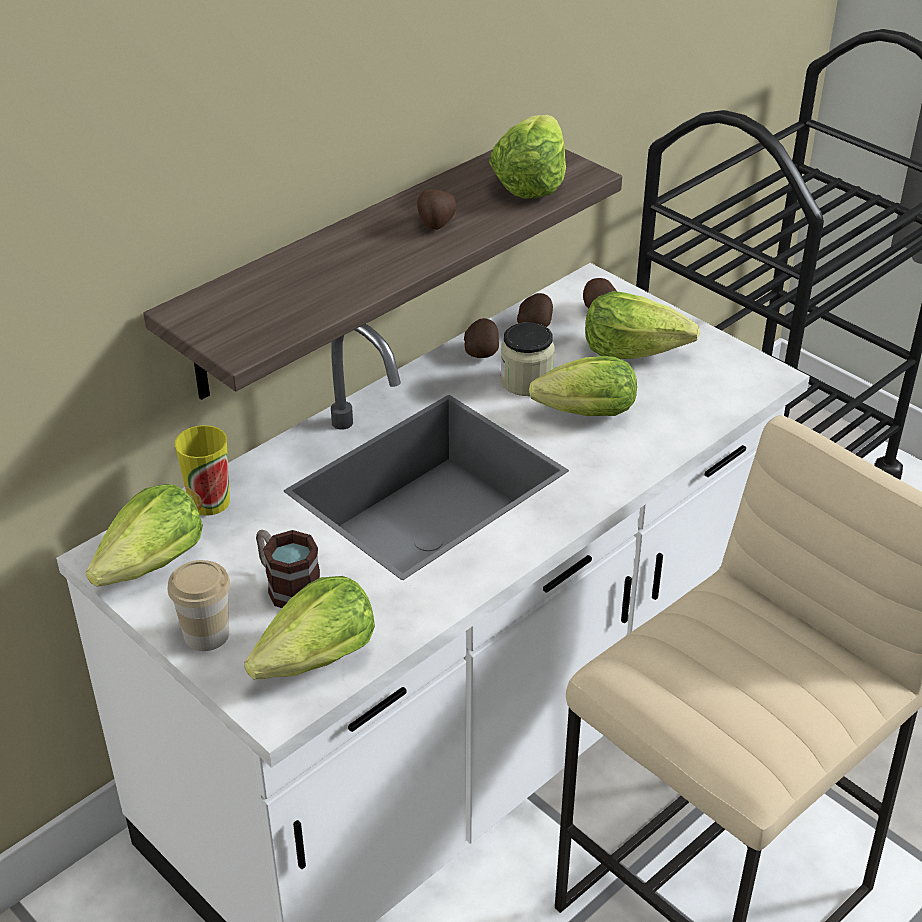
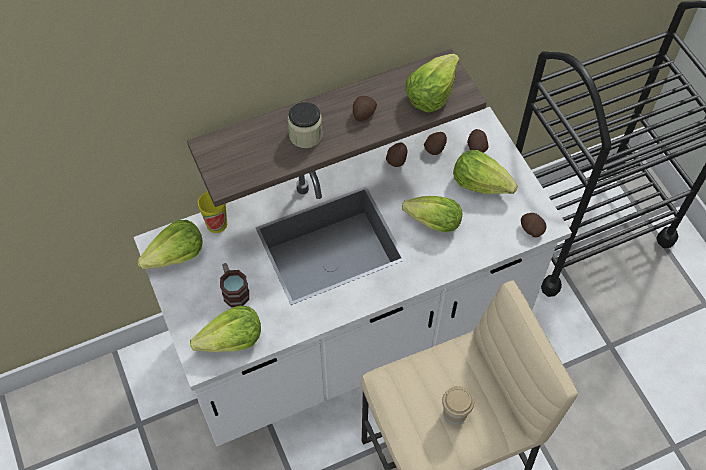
camera: 20 degrees right, 20 degrees up
cup [168,560,230,651] -> cup moved to [442,386,474,425]
jar [500,322,555,396] -> jar moved to [288,102,323,148]
none -> potato [521,213,546,238]

